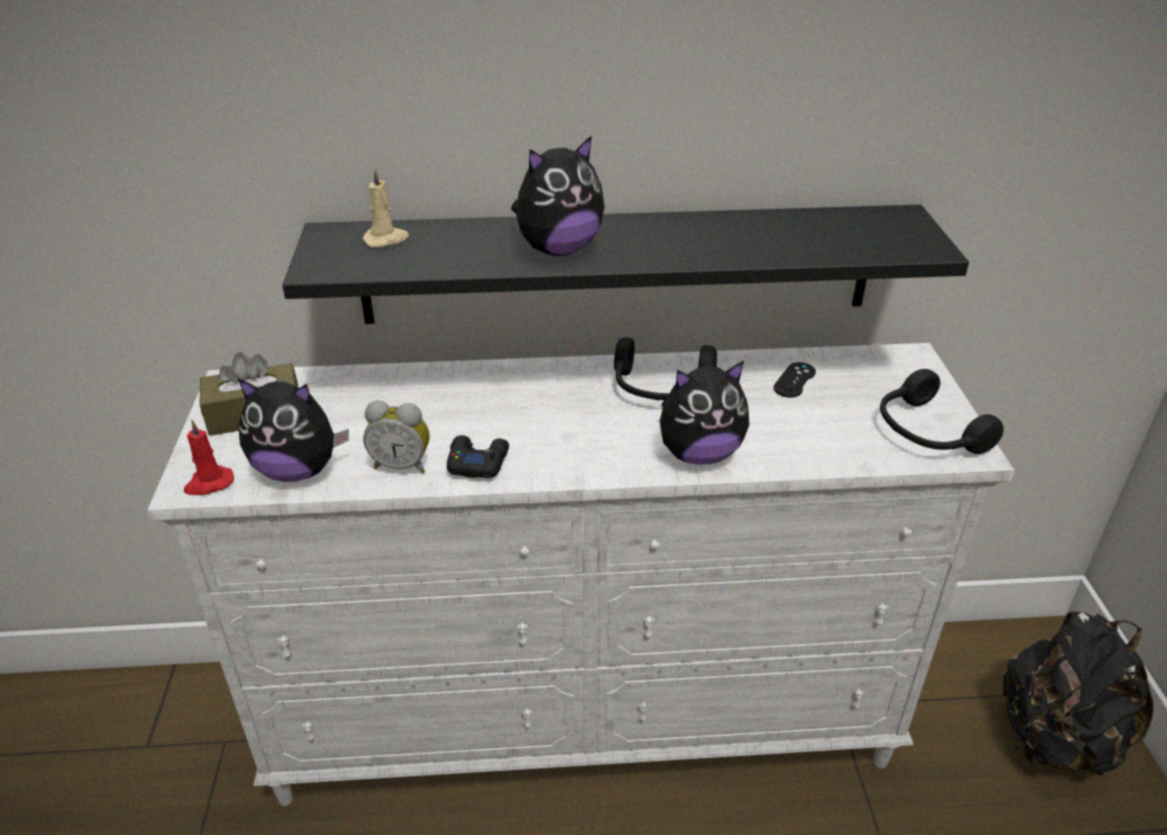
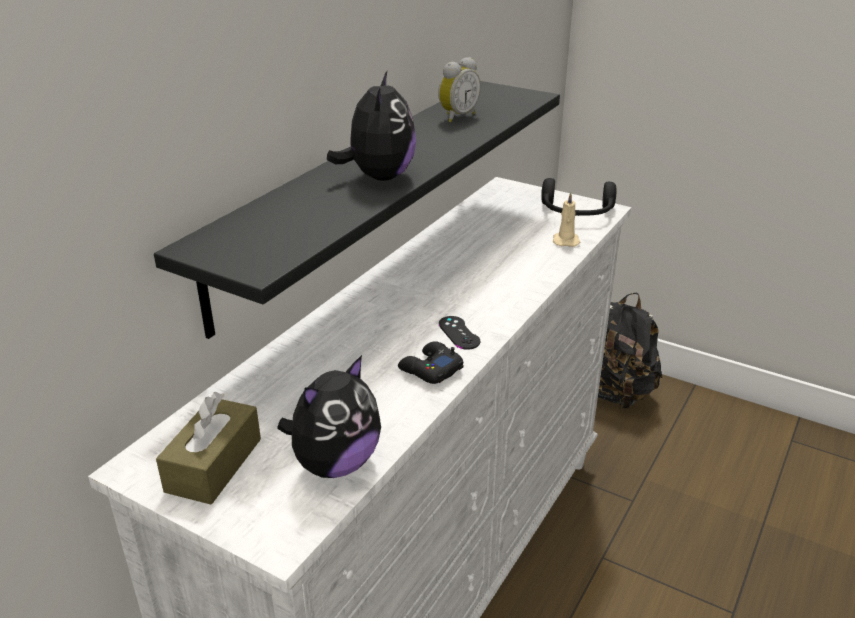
camera: 55 degrees left, 5 degrees down
red candle [184,420,234,495] -> none
beige candle [362,168,409,247] -> beige candle moved to [553,192,580,247]
alarm clock [363,401,430,474] -> alarm clock moved to [438,57,481,123]
black headphones [614,337,717,400] -> none
plush toy [660,361,749,465] -> none
black game controller [774,362,816,398] -> black game controller moved to [439,316,480,350]

